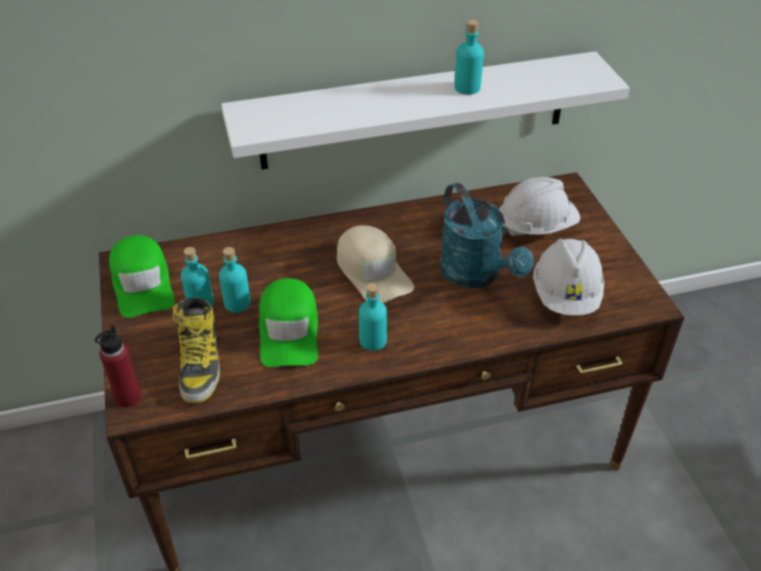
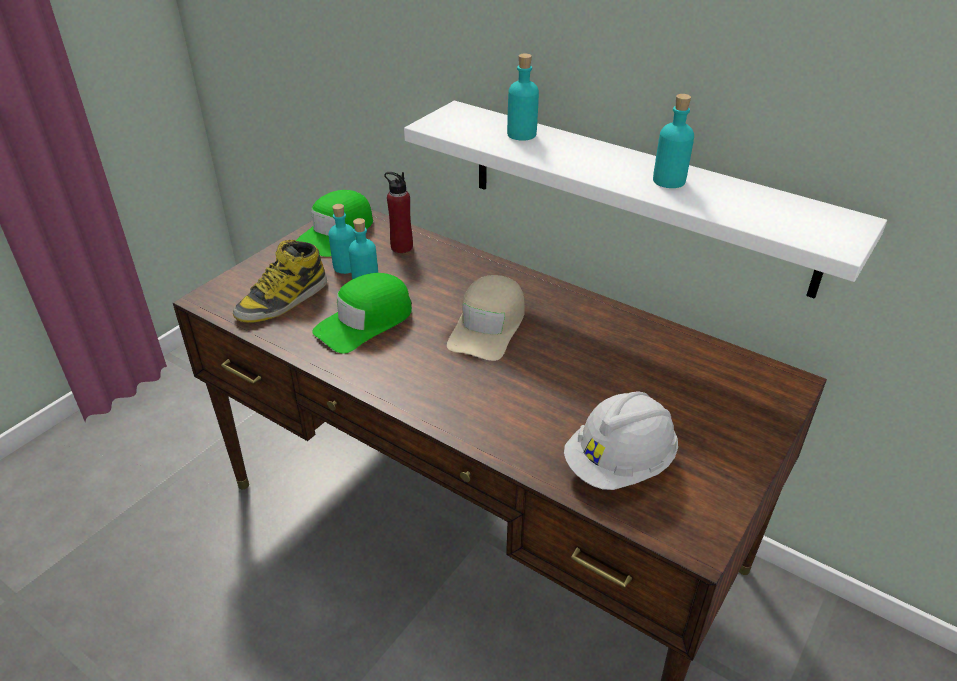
camera: 50 degrees right, 5 degrees down
red bottle [95,325,142,408] -> red bottle moved to [384,172,413,253]
turquoise bottle [359,283,387,351] -> turquoise bottle moved to [507,54,539,141]
turquoise watering can [439,183,534,288] -> none
white hard hat [499,177,580,237] -> none

